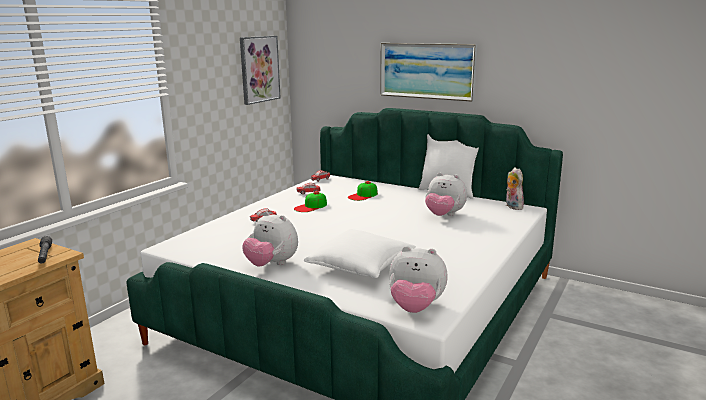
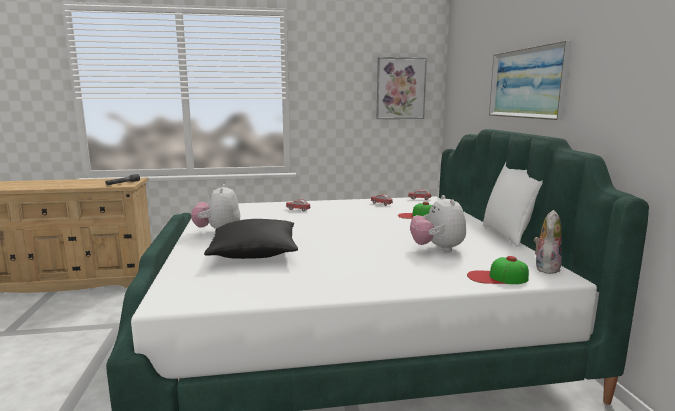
camera: 50 degrees right, 5 degrees down
cap [294,191,327,212] -> cap moved to [467,256,529,284]
white pillow [304,229,416,278] -> black pillow [204,219,298,259]
plush toy [389,246,448,313] -> none

